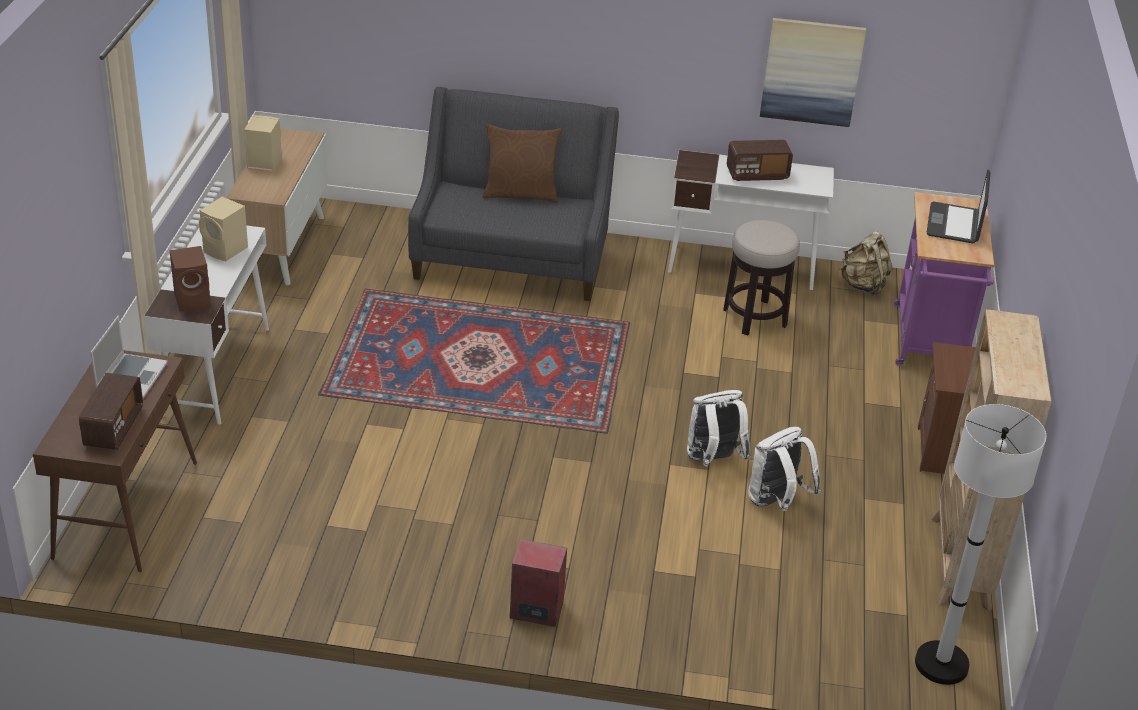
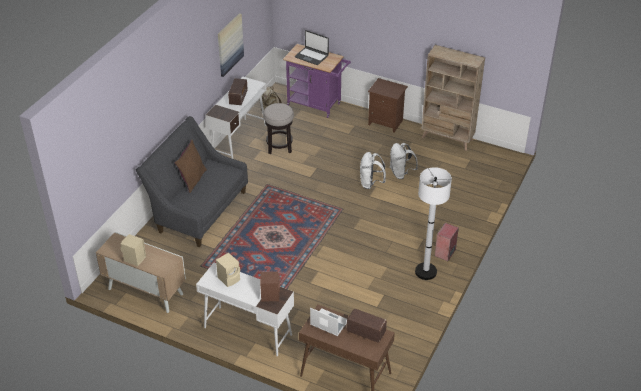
camera: 70 degrees left, 5 degrees up
white floor lamp [915,404,1046,685] -> white floor lamp moved to [415,167,452,280]

